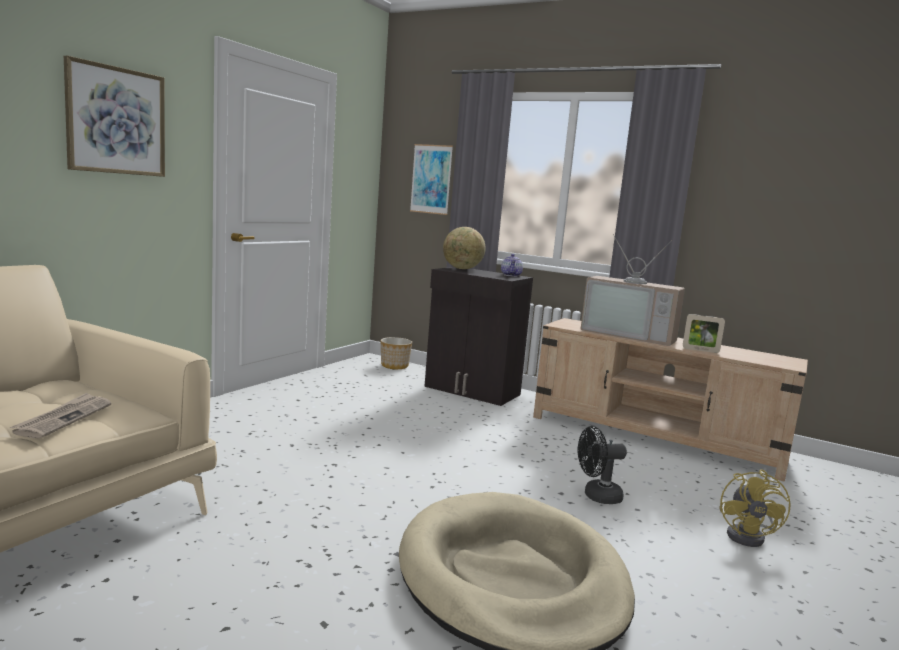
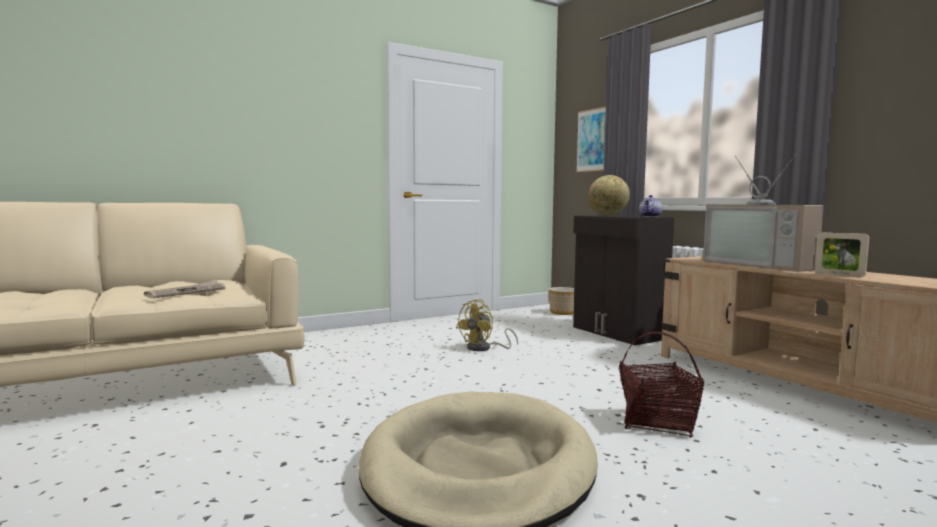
camera: 30 degrees right, 5 degrees down
picture [64,56,165,177] -> none
black fan [578,426,627,504] -> basket [619,332,705,438]
yellow fan [720,469,791,547] -> yellow fan moved to [456,299,518,351]

